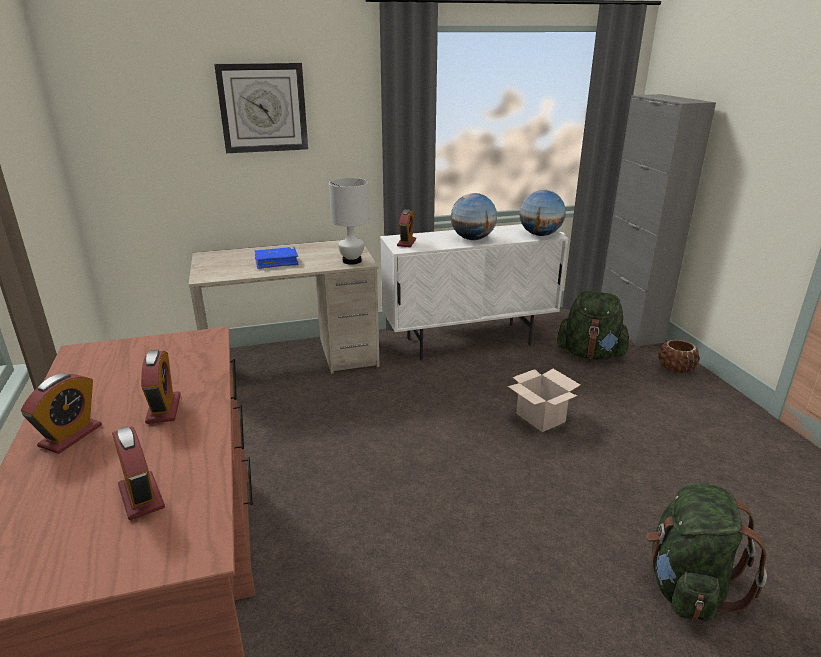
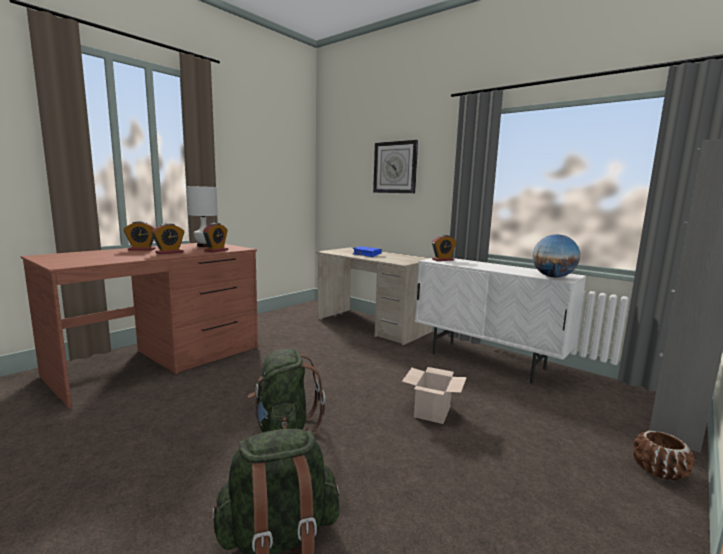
camera: 55 degrees right, 15 degrees down
alarm clock [112,426,165,520] -> alarm clock moved to [203,223,228,252]
white table lamp [329,178,369,265] -> white table lamp moved to [186,186,218,247]
globe [451,193,497,240] -> none
green backpack [557,291,631,360] -> green backpack moved to [248,349,325,432]

